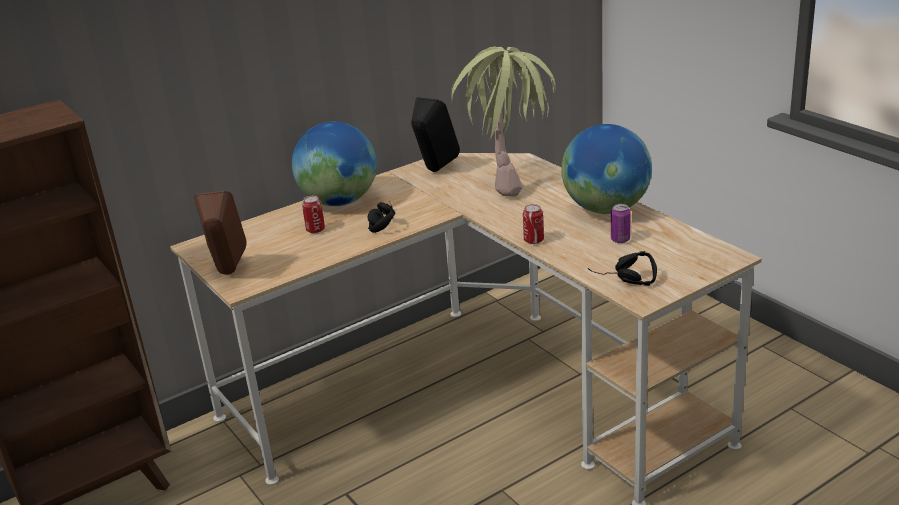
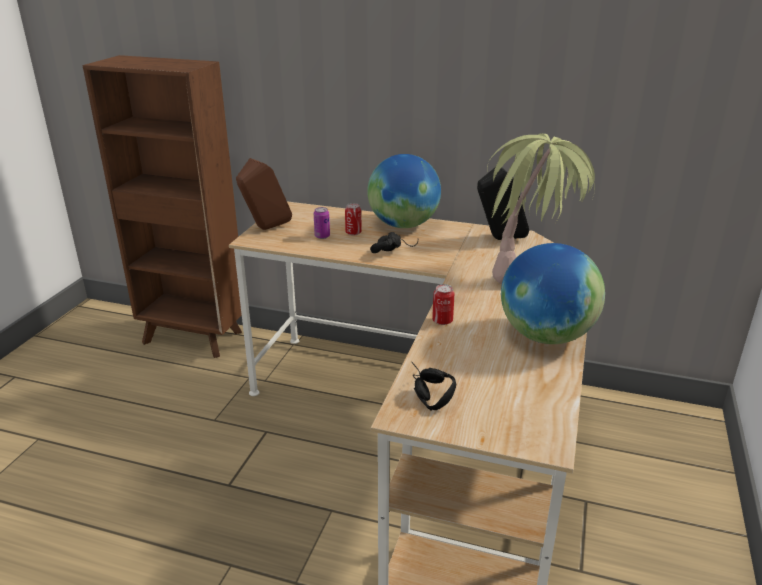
camera: 50 degrees right, 0 degrees up
can [611,204,631,243] -> can moved to [314,207,330,239]

